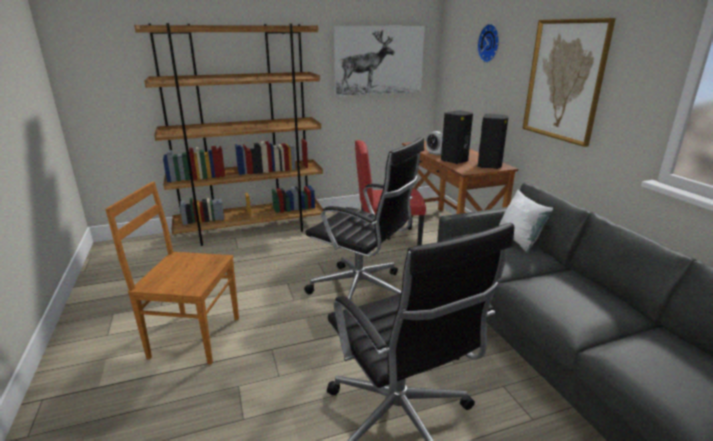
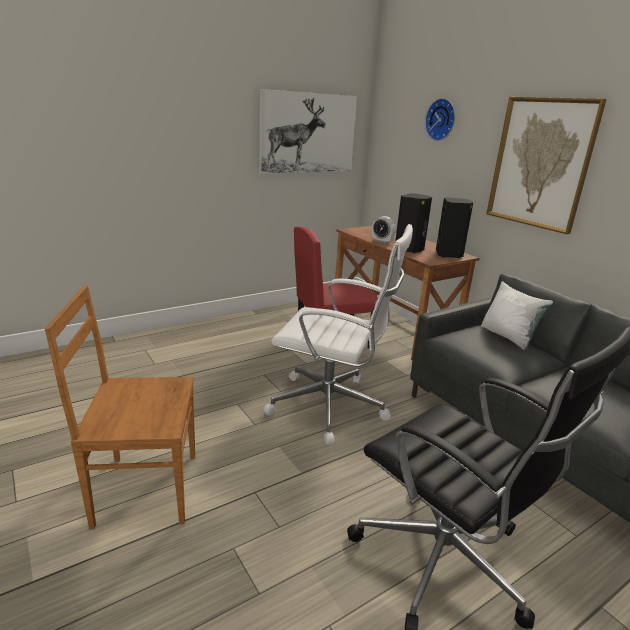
camera: 15 degrees left, 0 degrees up
brown bookcase [134,23,323,246] -> none
black office chair [304,137,424,310] -> white office chair [264,224,413,445]

